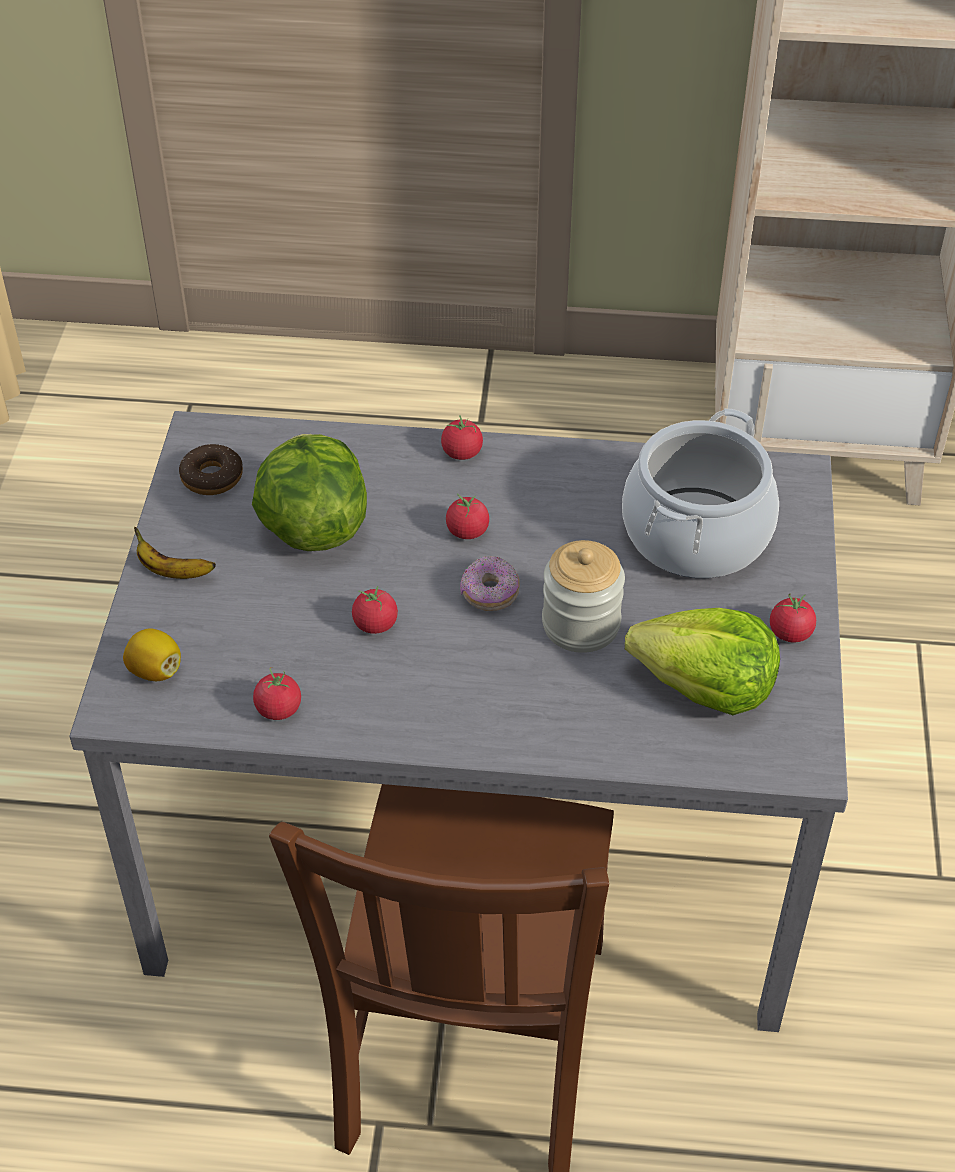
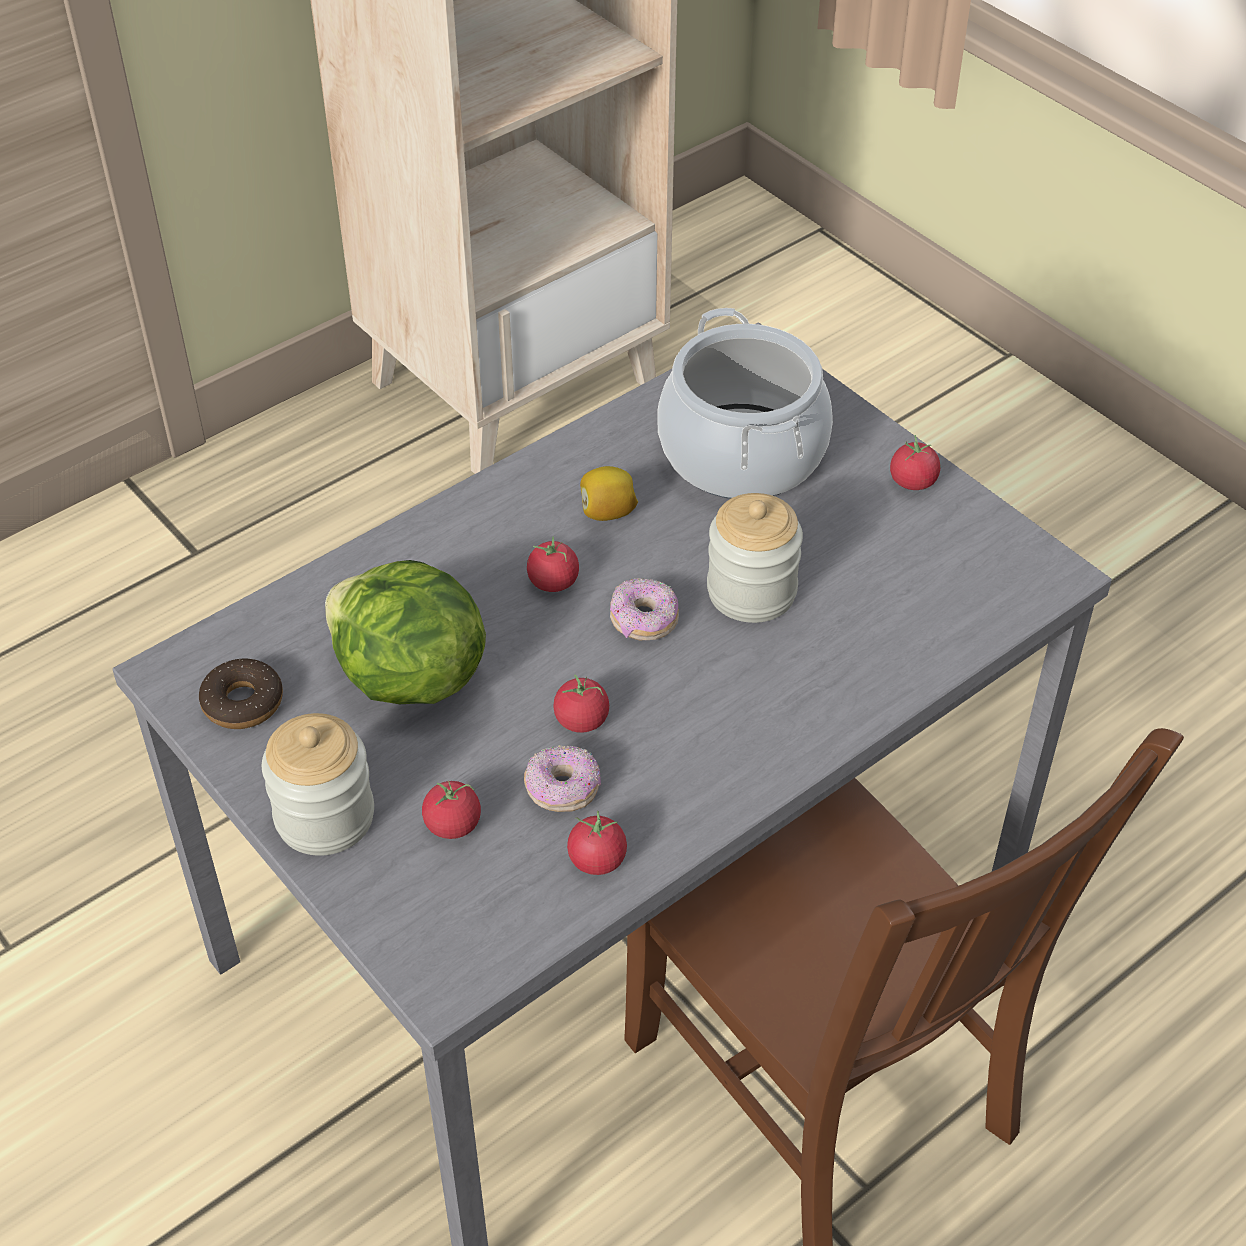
camera: 45 degrees left, 0 degrees up
lemon [123,628,181,681] -> lemon moved to [580,466,638,521]
banana [134,526,216,579] -> jar [262,713,374,856]
tomato [441,415,483,460] -> tomato moved to [422,780,481,839]
lettuce [625,608,780,715] -> none
none -> donut [524,745,601,812]

